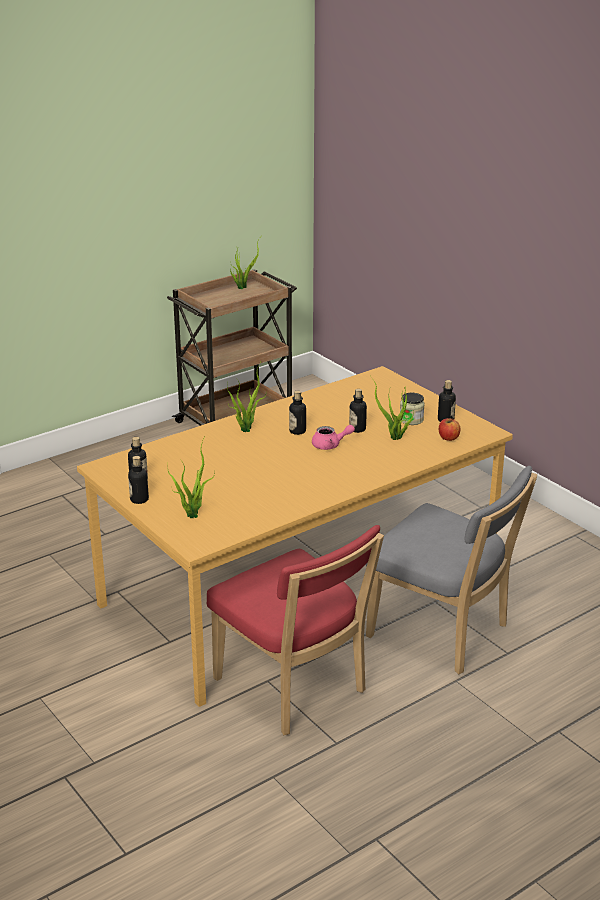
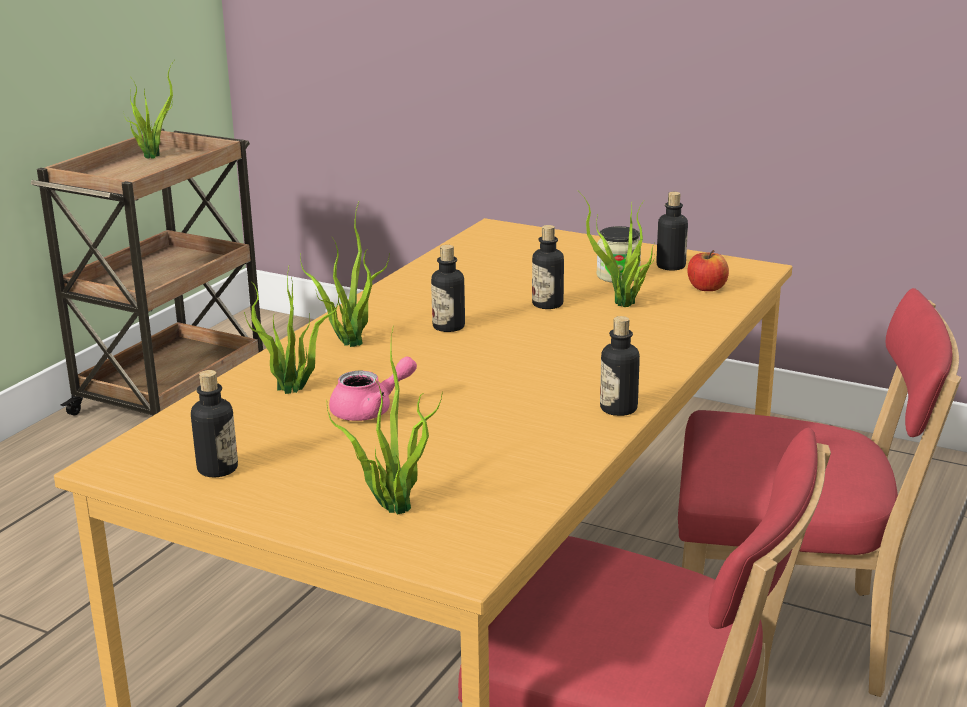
camera: 25 degrees left, 5 degrees down
bottle [128,456,149,504] -> bottle moved to [600,316,640,416]
pink teapot [312,425,355,450] -> pink teapot moved to [329,356,417,421]
grey chair [366,466,537,674] -> red chair [678,288,961,697]
none -> potted plant [244,267,339,394]

